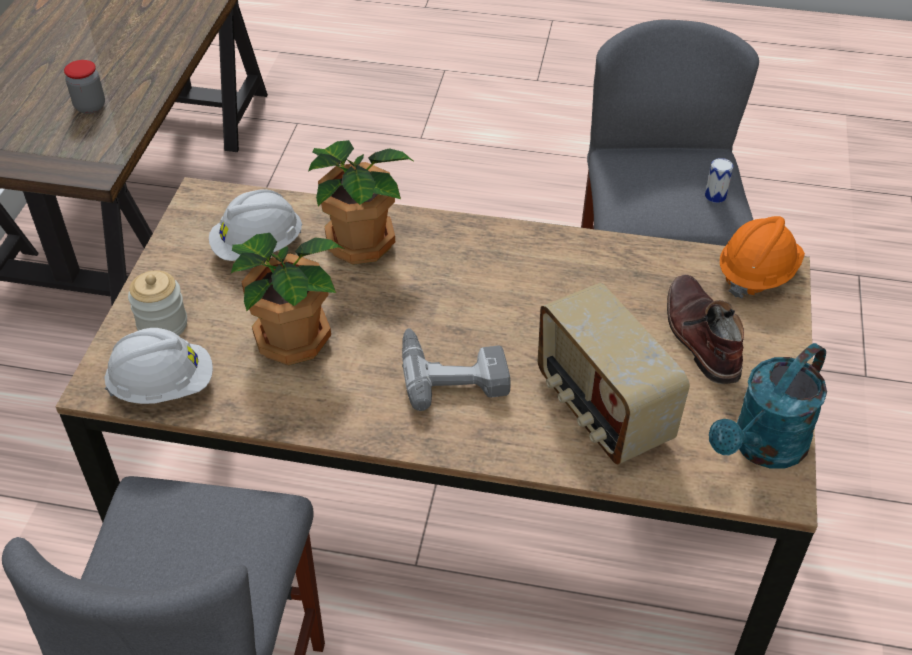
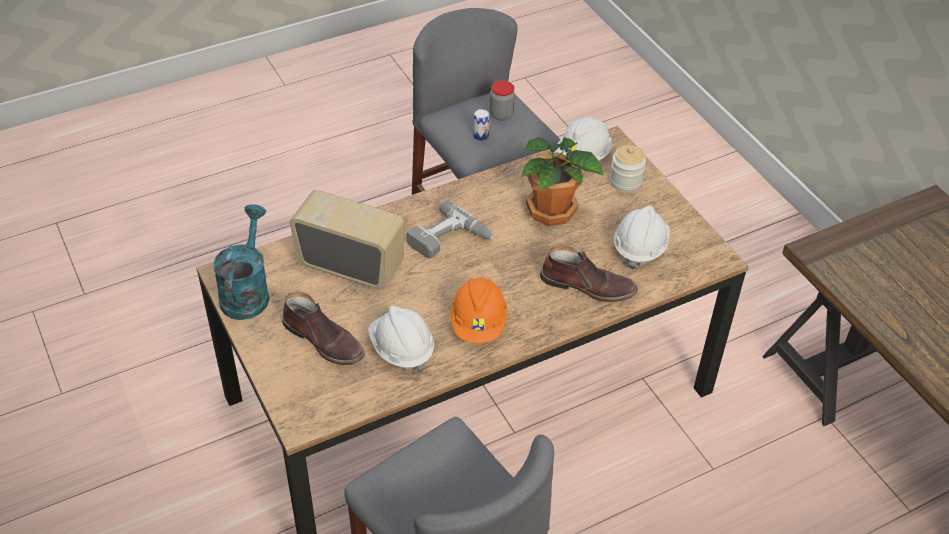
camera: 140 degrees right, 0 degrees up
jar [64,60,105,114] -> jar moved to [490,80,515,121]
potted plant [308,140,413,265] -> brown boot [540,245,638,302]
can [705,158,733,203] -> can moved to [473,109,490,141]
orange hard hat [720,216,805,299] -> orange hard hat moved to [450,278,508,343]
none -> white hard hat [368,306,434,373]

